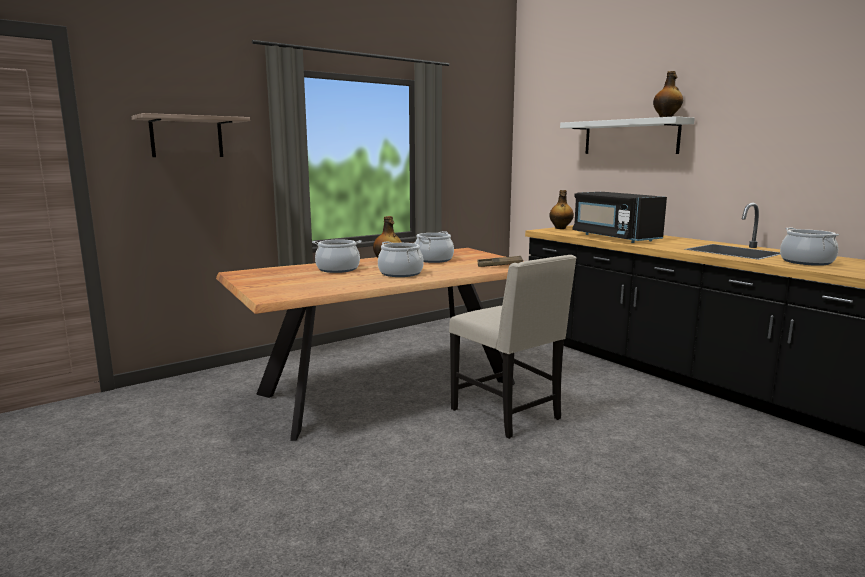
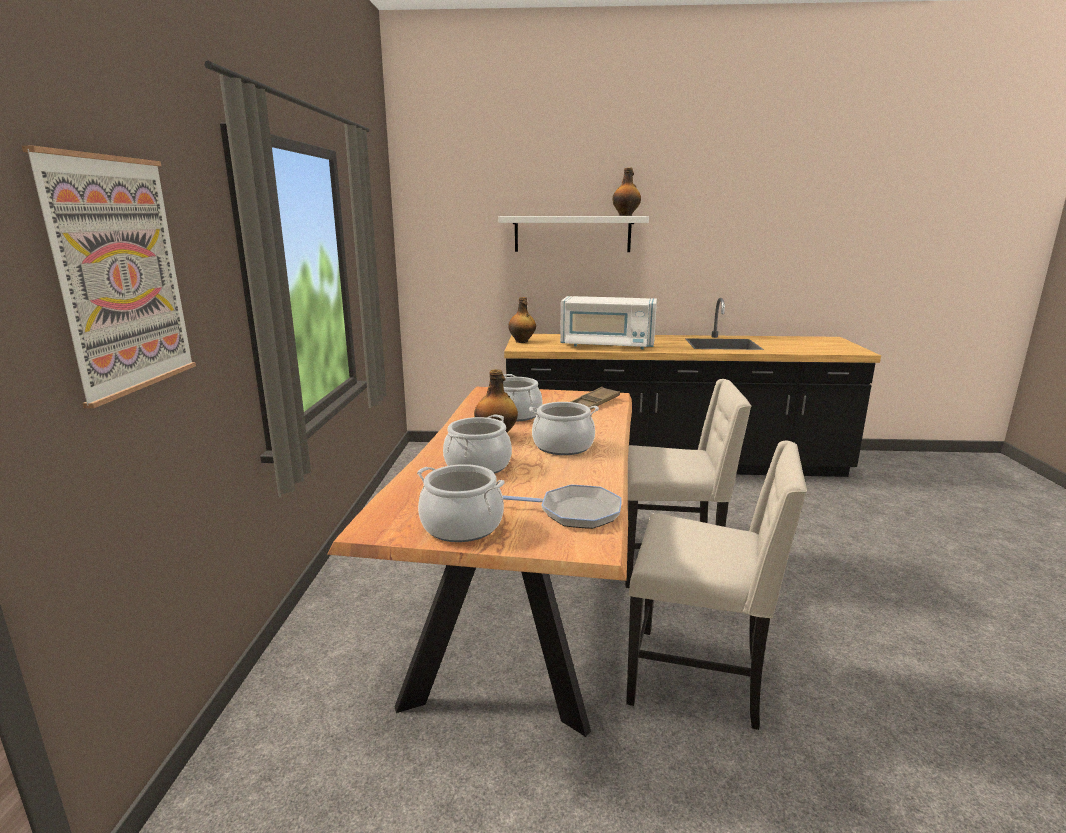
camera: 50 degrees left, 5 degrees up
shelf [132,113,250,157] -> picture [22,146,196,408]
black microwave [572,192,667,243] -> white microwave [560,296,657,349]
cooking pot [780,228,839,266] -> cooking pot moved to [417,464,505,542]
none -> frying pan [502,485,622,529]
none -> beige chair [626,441,807,730]

